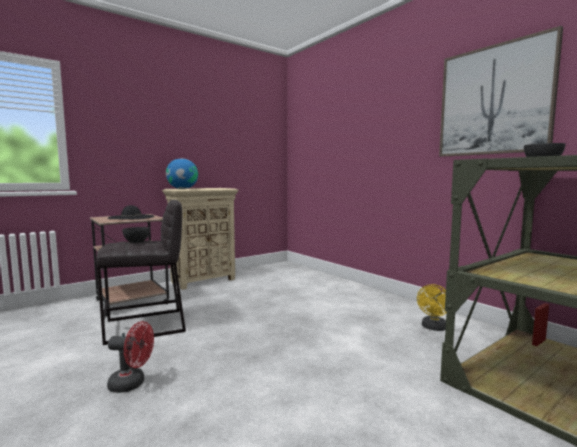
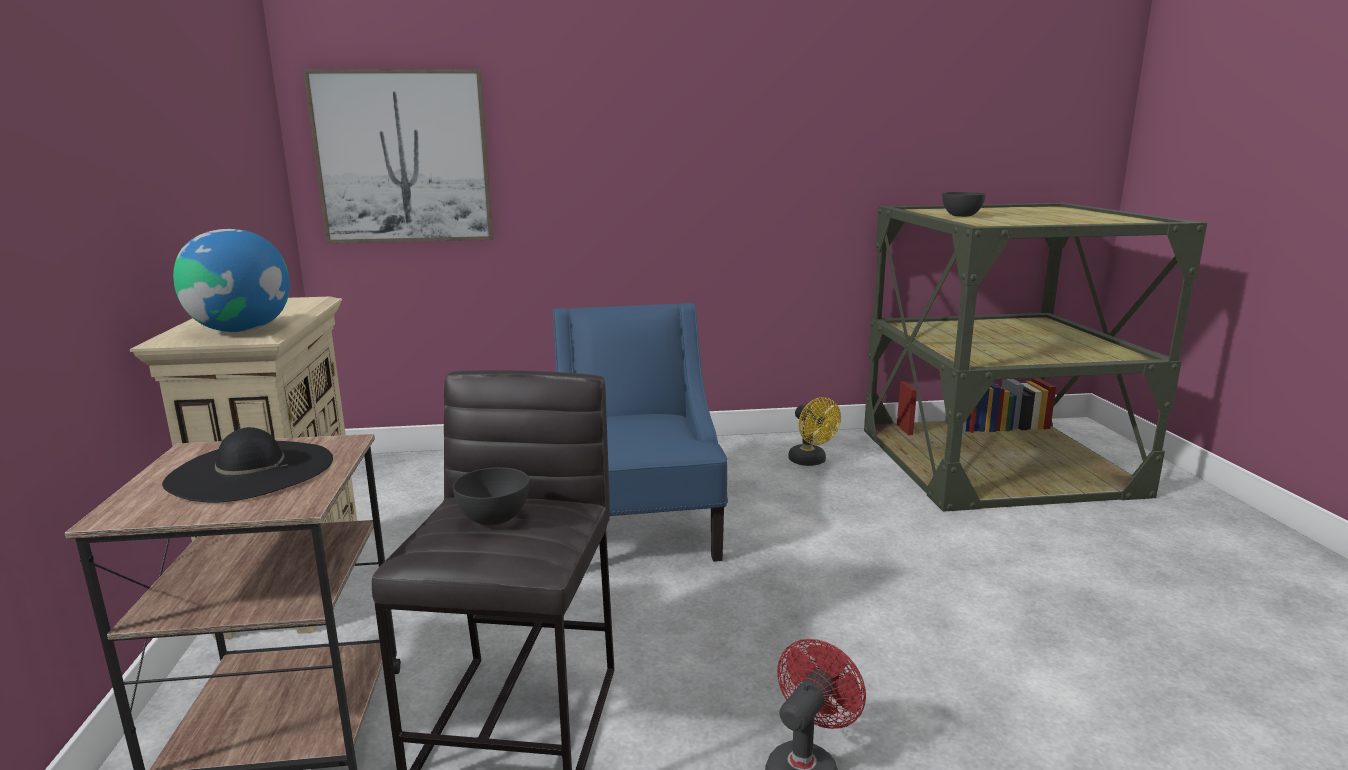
camera: 60 degrees left, 10 degrees up
picture [439,26,563,157] -> picture moved to [303,69,493,244]
none -> blue armchair [553,303,728,562]

